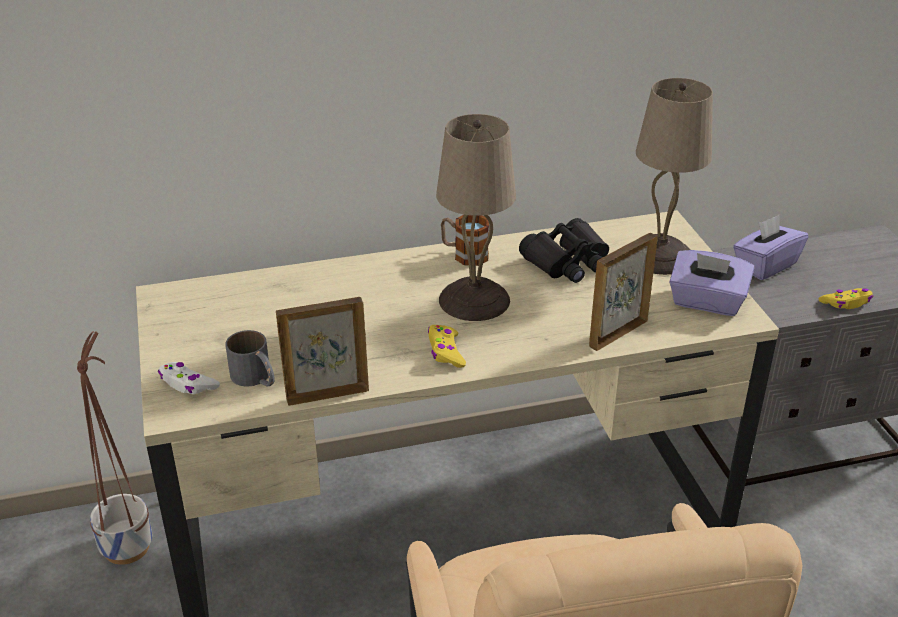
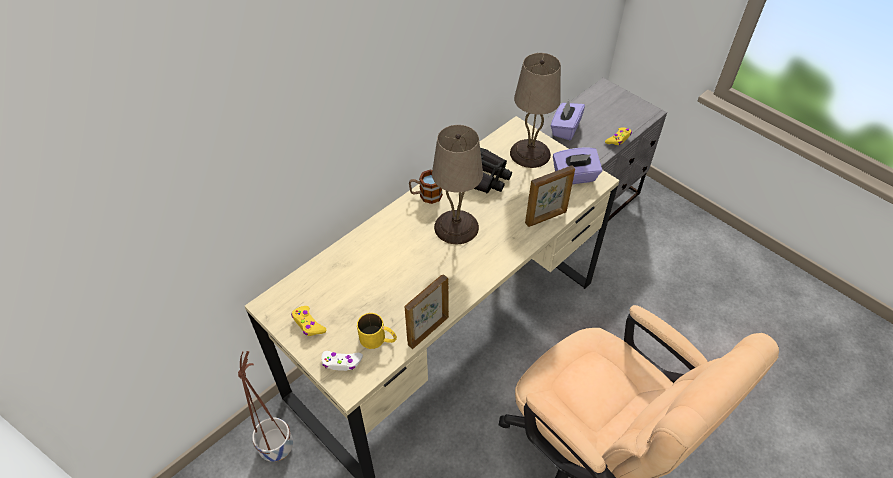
camera: 30 degrees left, 15 degrees up
grey mug [225,330,275,387] -> yellow mug [357,313,397,349]
yellow game controller [428,325,466,368] -> yellow game controller moved to [291,306,326,336]
picture frame [589,233,658,351] -> picture frame turned 135 degrees counterclockwise [525,166,575,227]

